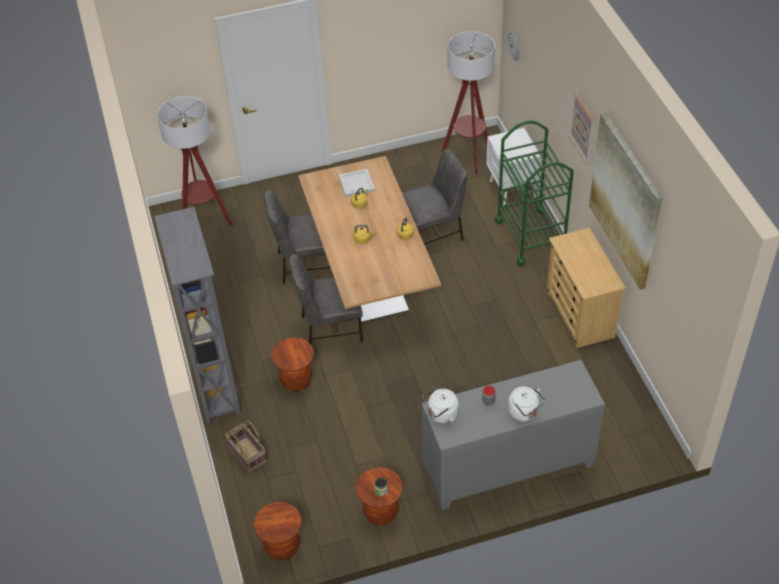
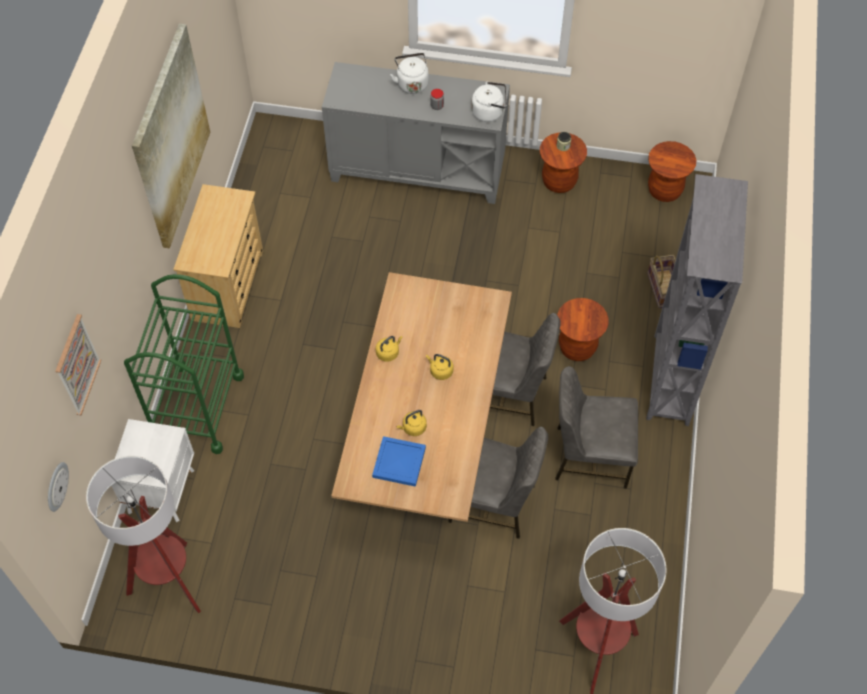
camera: 155 degrees left, 10 degrees up
white tray [339,169,375,197] -> blue tray [372,436,426,487]
grey chair [402,149,467,244] -> grey chair moved to [555,366,638,489]
picture [569,91,594,164] -> picture moved to [55,314,101,415]

